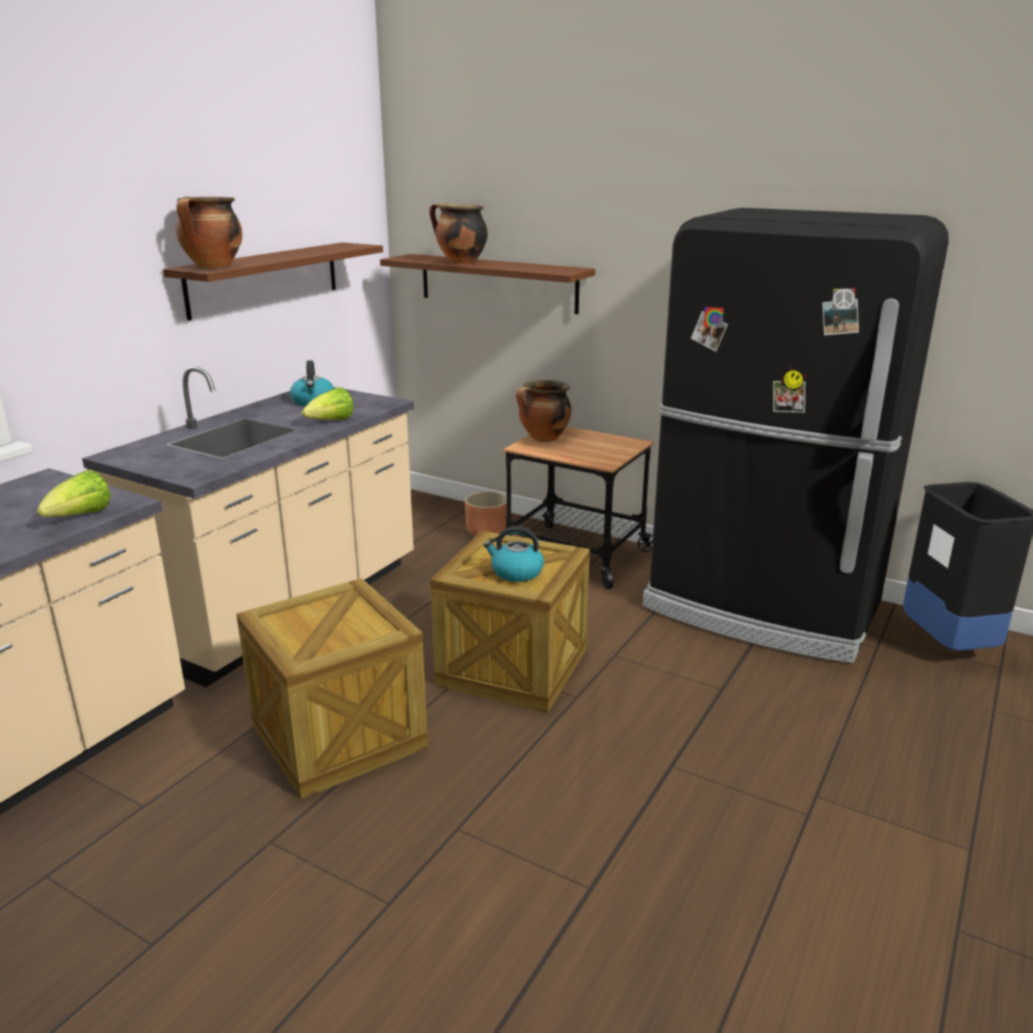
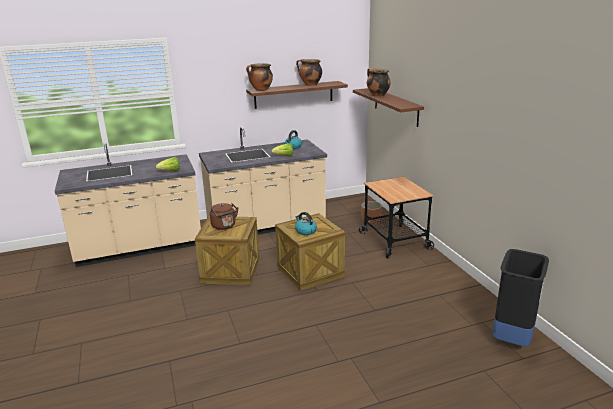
camera: 40 degrees right, 0 degrees up
cooking pot [516,380,571,442] -> cooking pot moved to [296,59,322,86]
black fridge [643,208,949,663] -> none
none -> brown kettle [210,203,239,230]

